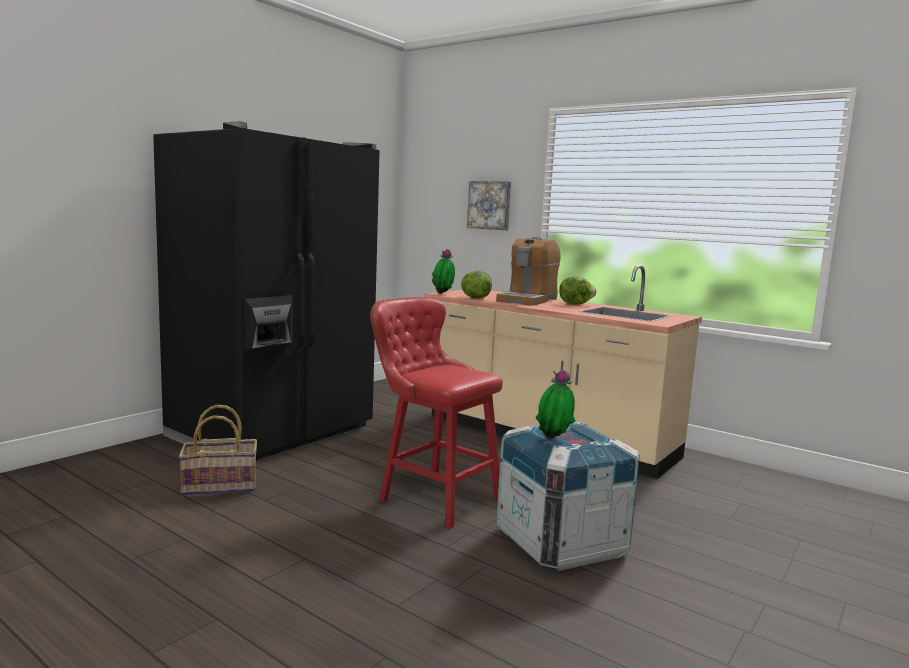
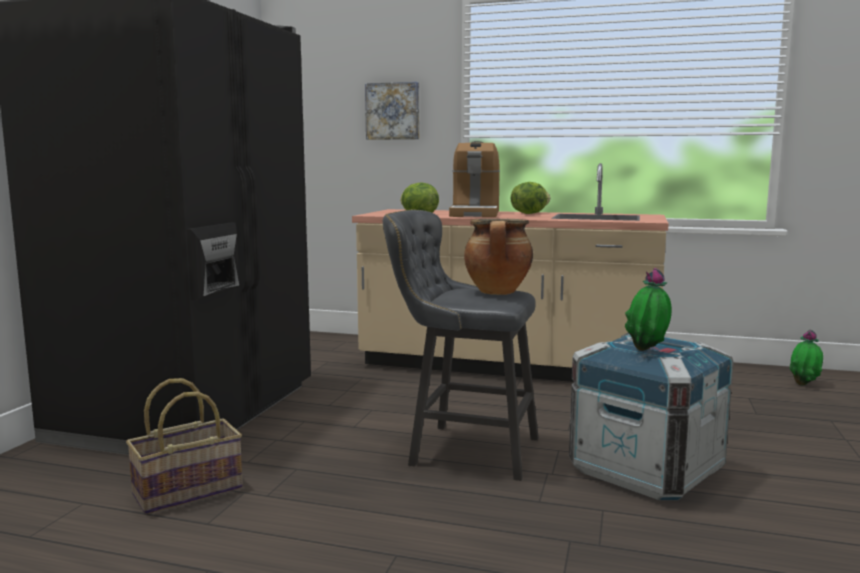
camera: 20 degrees left, 0 degrees up
red stool [370,297,503,529] -> grey stool [383,210,539,481]
potted plant [432,249,455,294] -> potted plant moved to [790,330,823,385]
none -> cooking pot [464,219,533,295]

